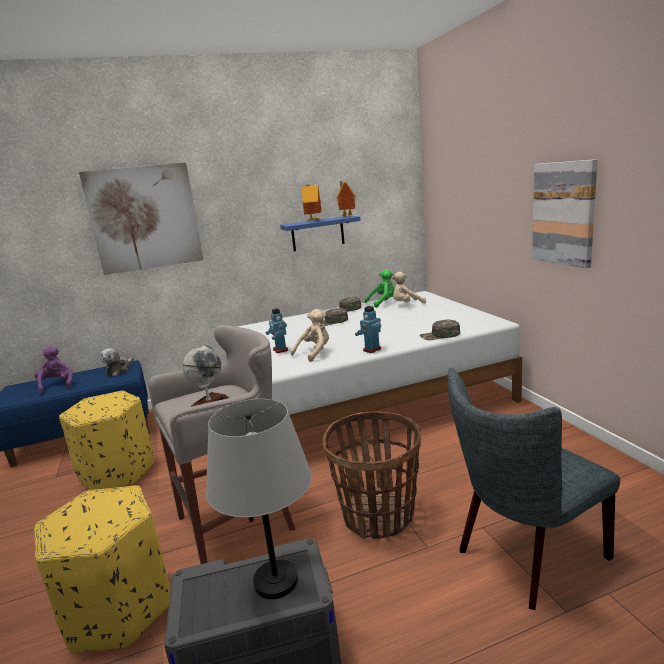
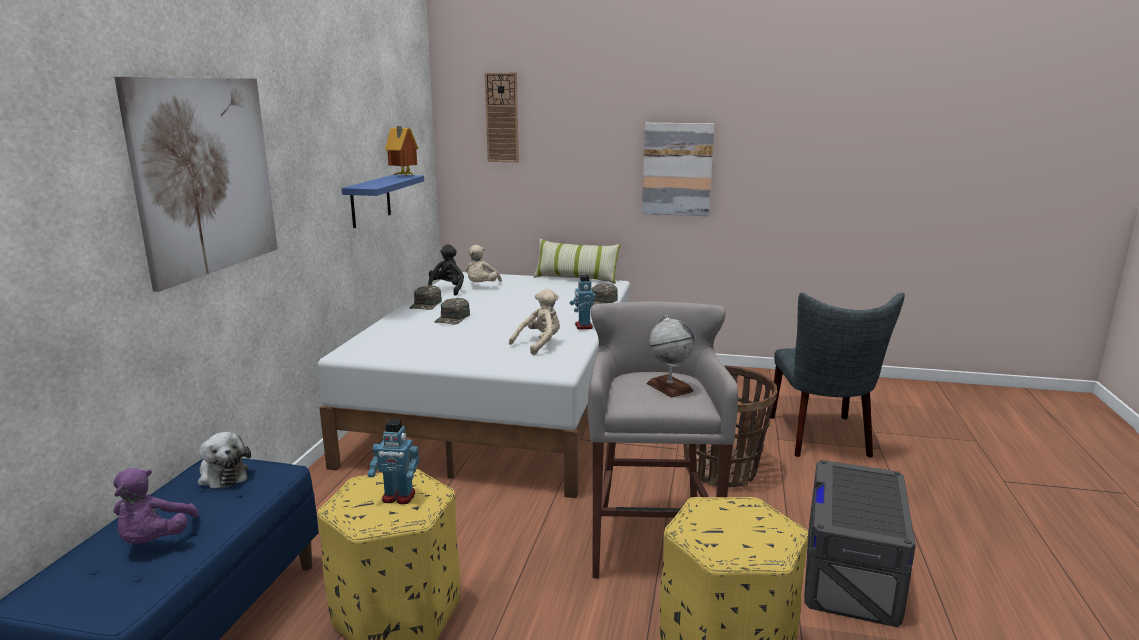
camera: 60 degrees left, 0 degrees up
purple plush toy [34,346,73,393] -> purple plush toy turned 105 degrees counterclockwise [114,468,199,544]
grey table lamp [206,399,312,599] -> none
toy robot [266,308,288,353] -> toy robot moved to [368,419,419,504]
beige plush toy [291,309,329,362] -> beige plush toy turned 60 degrees clockwise [509,288,560,355]
toy house [302,185,322,221] -> none
green plush toy [365,269,395,308] -> black plush toy [428,245,464,296]
none -> wall clock [485,72,519,162]
none -> pillow [533,239,621,284]

